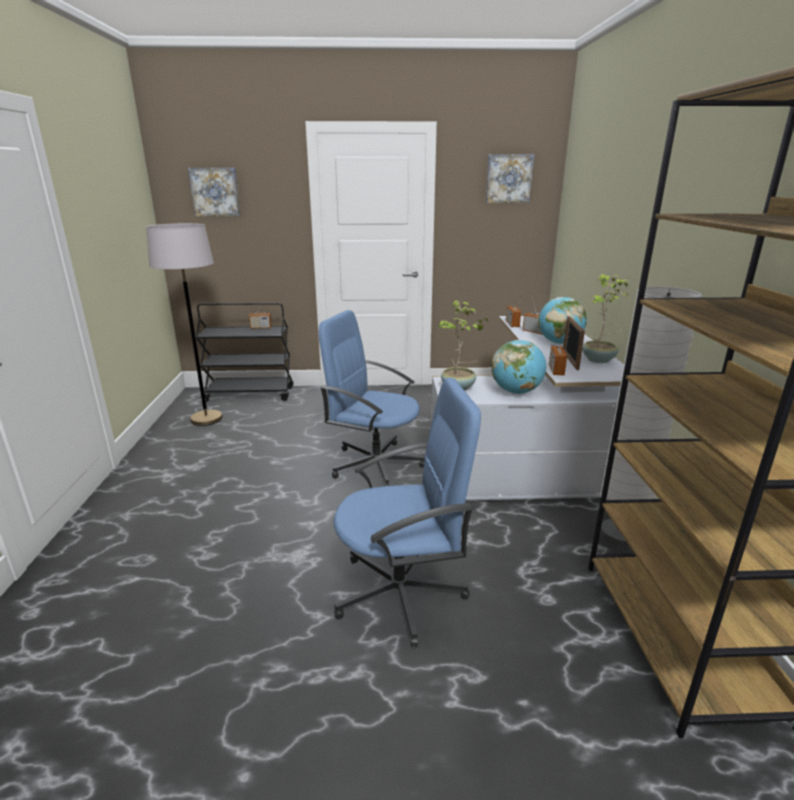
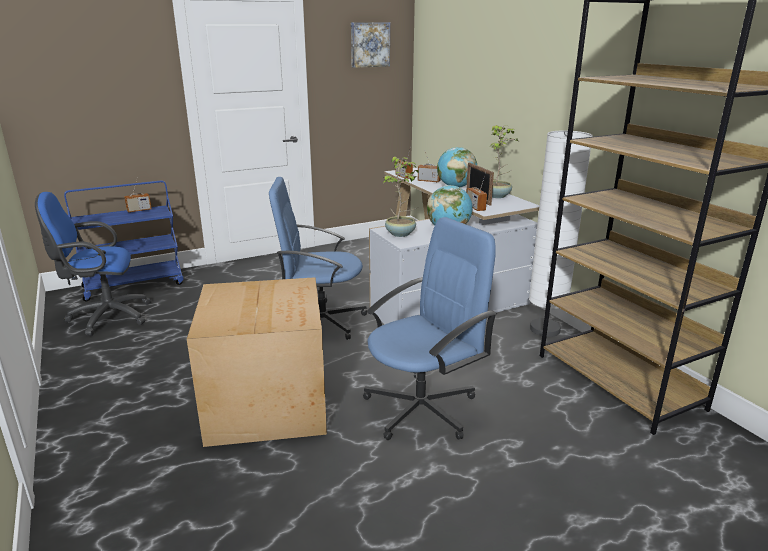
camera: 25 degrees left, 0 degrees up
grey floor lamp [146,223,222,426] -> blue office chair [35,192,151,336]
picture [188,168,241,216] -> none
black cart [196,303,293,402] -> blue cart [64,181,183,301]
none -> cardboard box [187,277,327,447]

